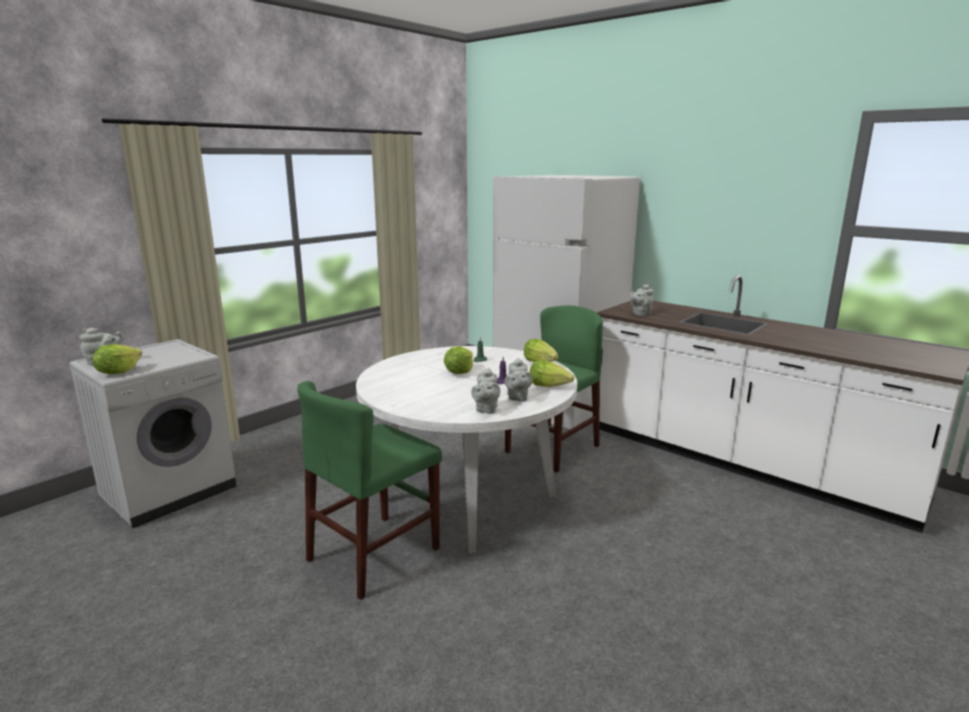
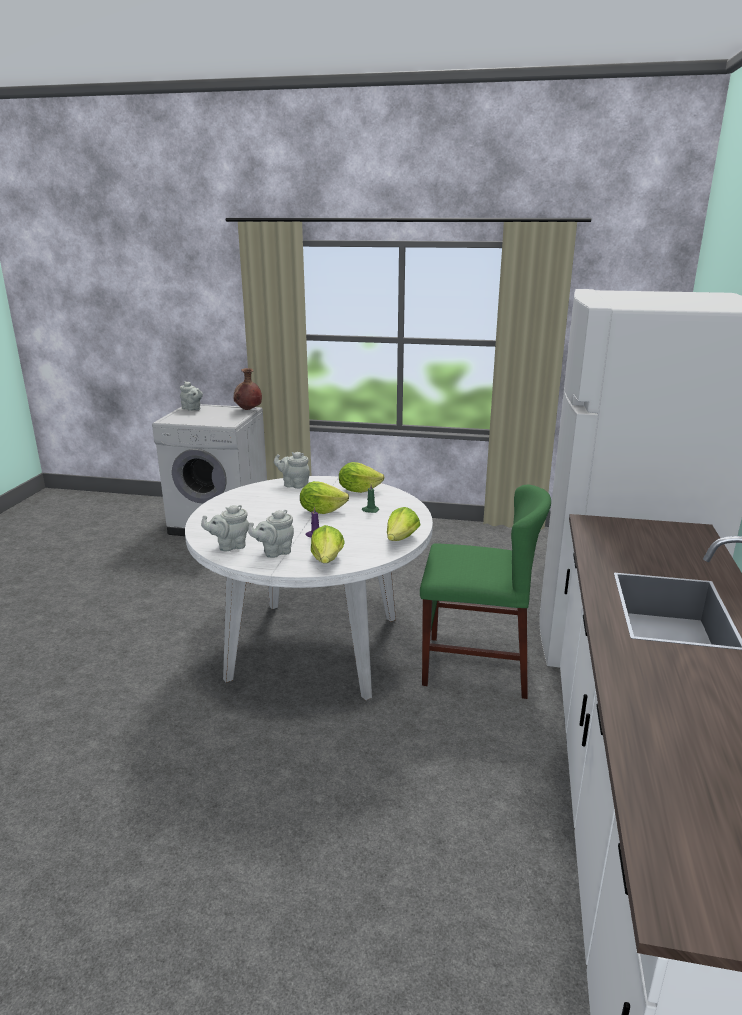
camera: 60 degrees right, 5 degrees up
lettuce [93,344,142,374] -> lettuce moved to [339,462,385,493]
green chair [297,381,442,600] -> none
grey teapot [630,284,654,316] -> grey teapot moved to [274,452,310,489]
none -> brown vase [234,368,262,410]

